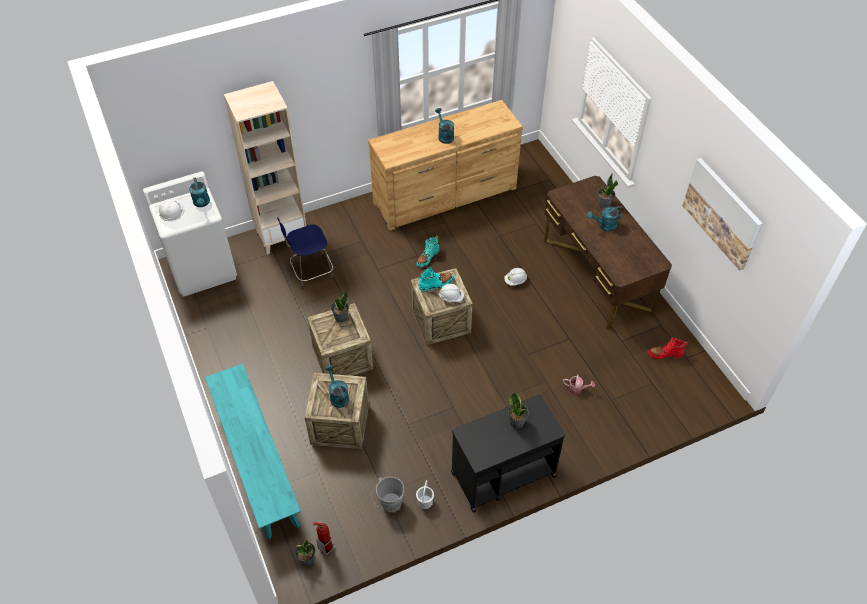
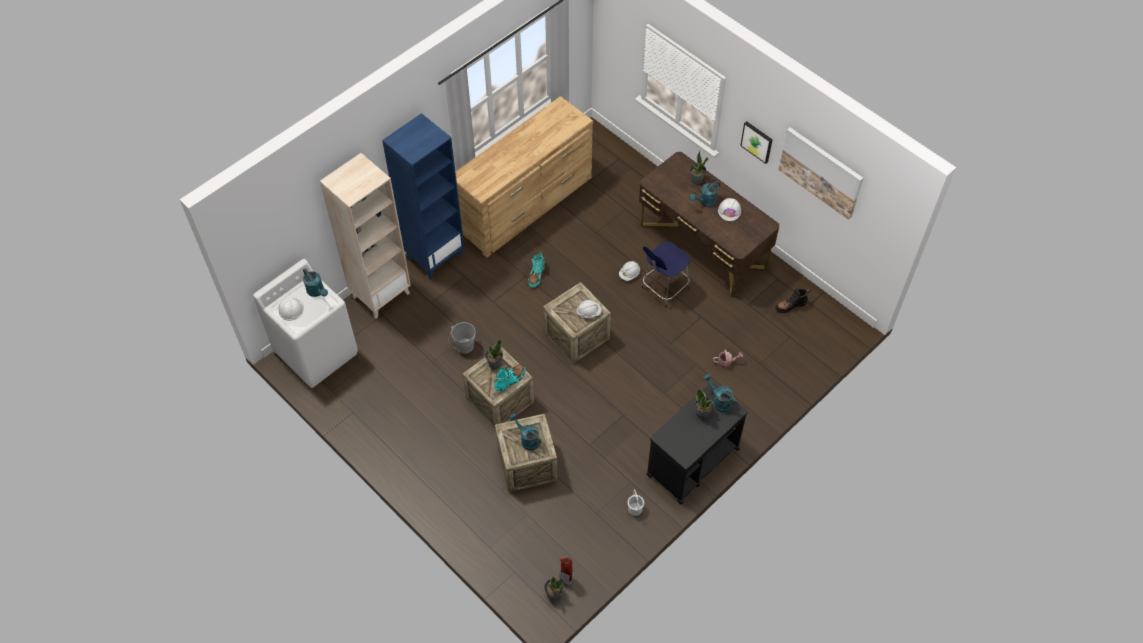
camera: 20 degrees left, 5 degrees up
turquoise bench [205,364,301,540] -> none
blue stool [277,218,334,290] -> blue stool moved to [642,242,690,308]
grey bucket [371,477,404,512] -> grey bucket moved to [449,322,476,354]
turquoise boot [418,267,453,291] -> turquoise boot moved to [494,365,526,391]
turquoise watering can [435,108,454,144] -> turquoise watering can moved to [703,374,736,412]
red boot [648,337,688,359] -> black boot [776,288,810,313]
none -> blue bookcase [382,113,464,280]
none -> white hard hat [718,198,741,221]
none -> picture [740,121,773,164]

